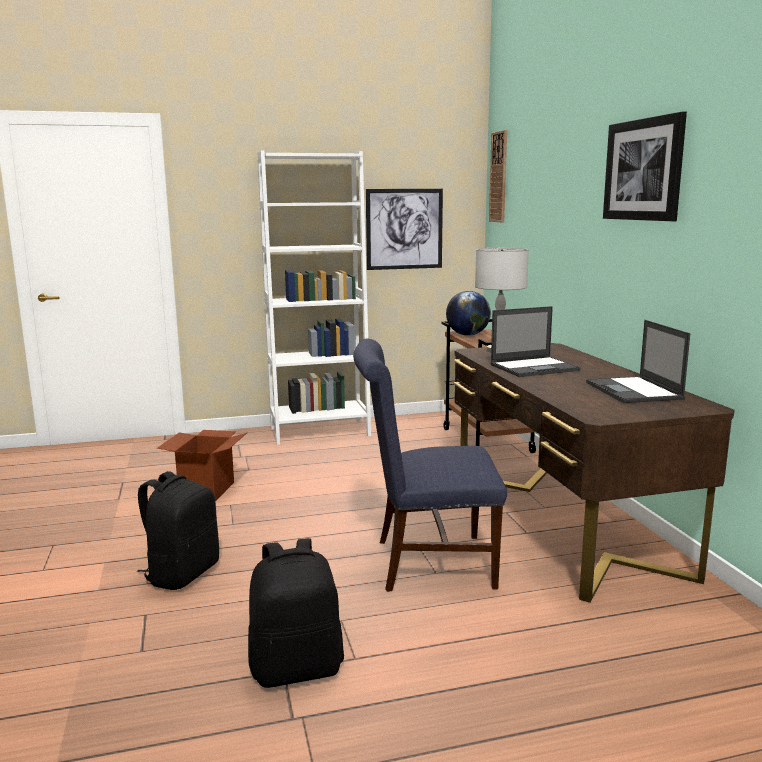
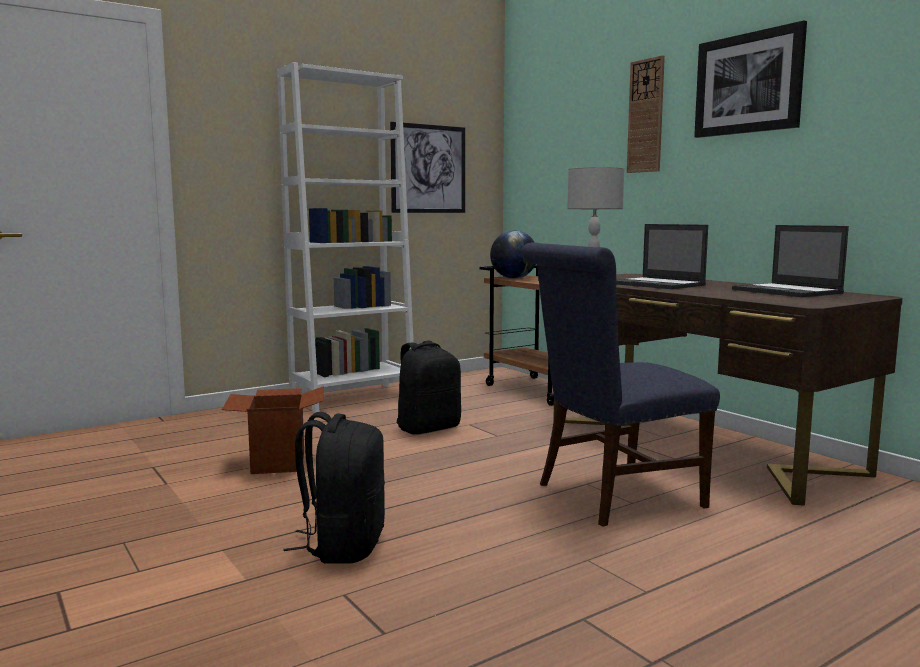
camera: 20 degrees left, 5 degrees down
black backpack [248,538,344,688] -> black backpack moved to [397,341,461,435]
wall clock [489,130,507,222] -> wall clock moved to [627,55,665,173]
laptop [490,306,581,377] -> laptop turned 90 degrees clockwise [616,224,708,289]

